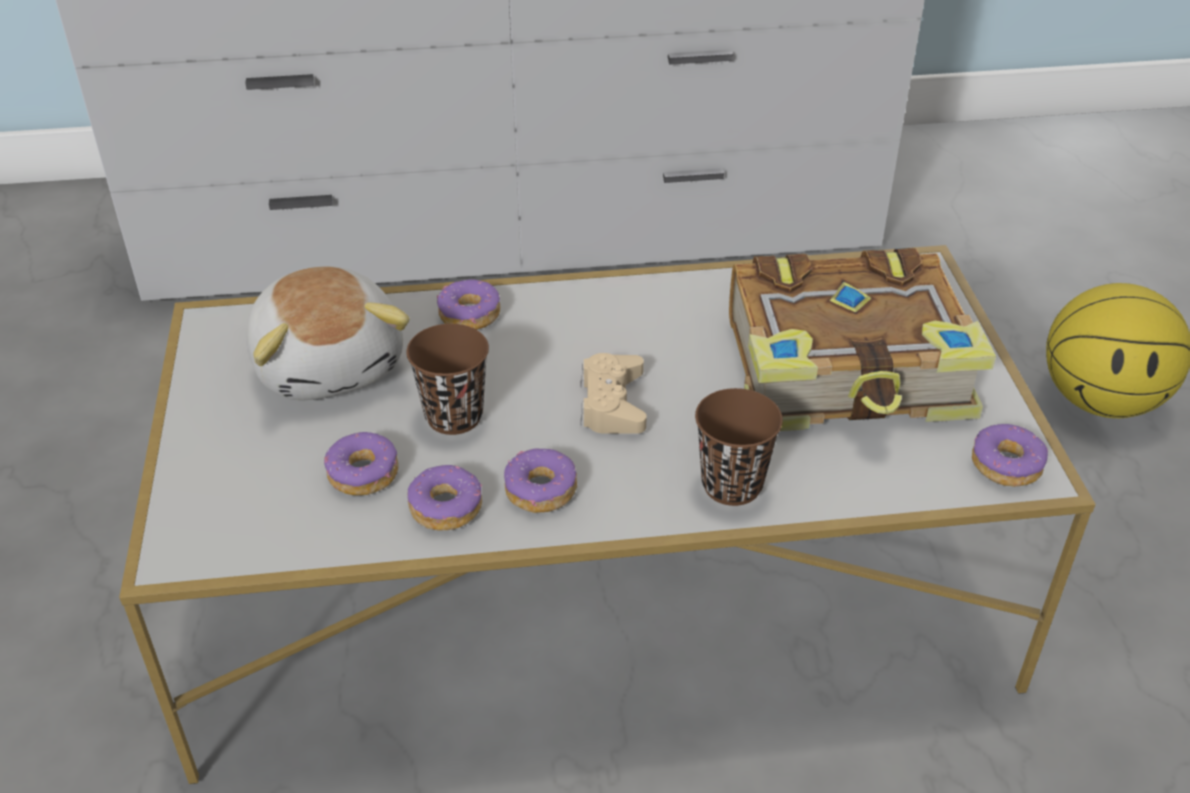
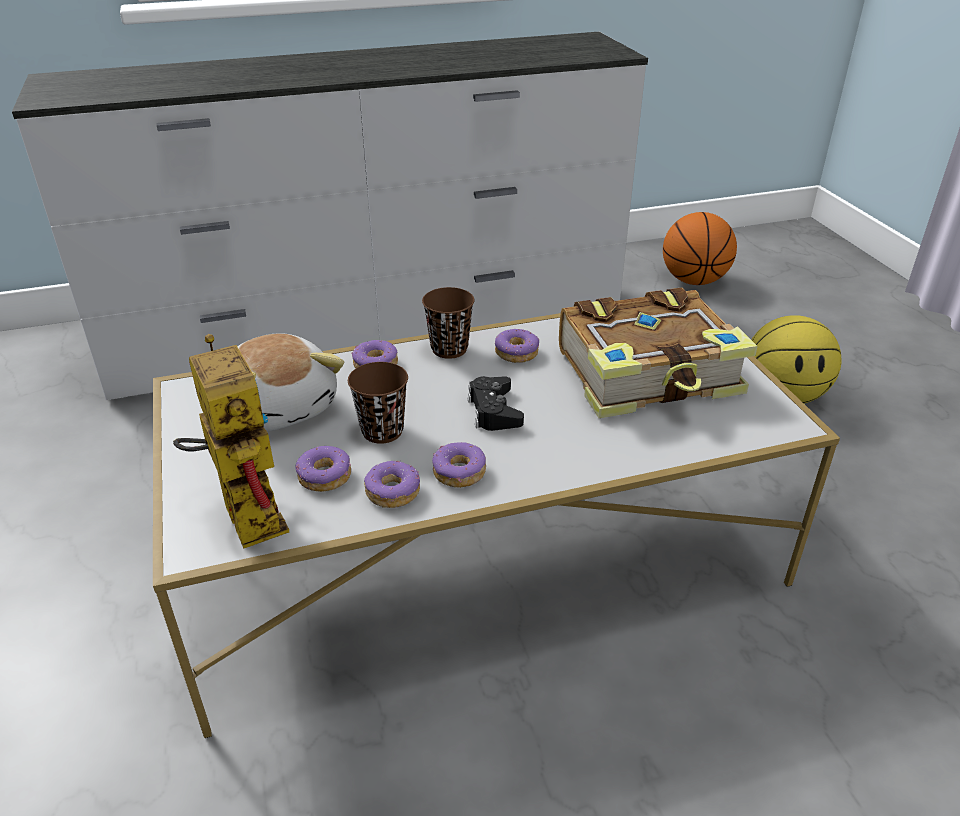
camera: 10 degrees left, 5 degrees down
beige game controller [580,353,647,434] -> black game controller [468,376,524,431]
brown cup [695,388,783,506] -> brown cup moved to [422,287,475,359]
donut [972,424,1048,487] -> donut moved to [495,329,539,363]
none -> toy robot [173,334,289,549]
none -> basketball [663,212,737,285]

